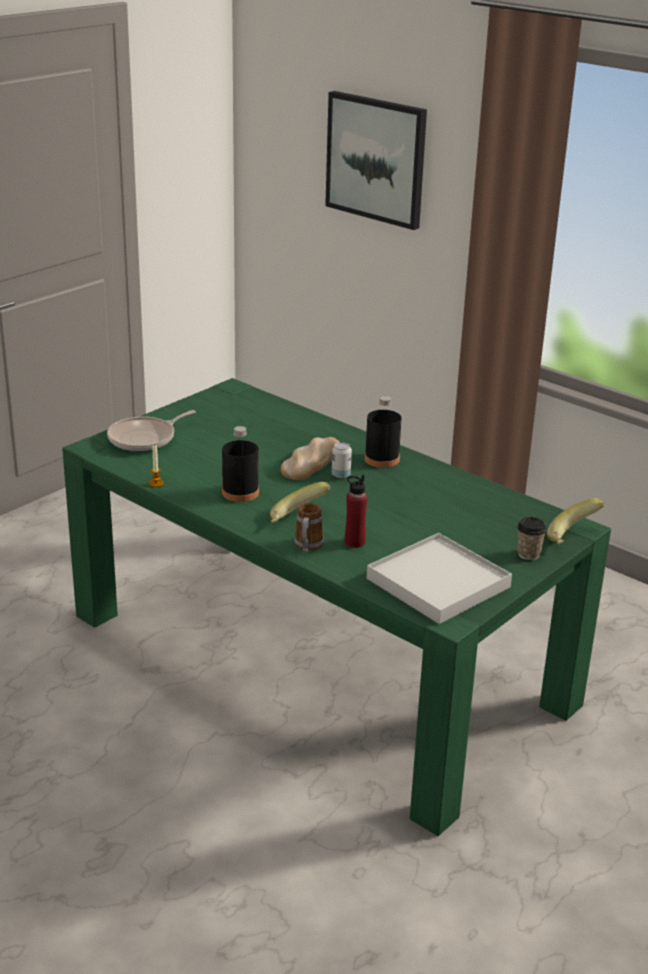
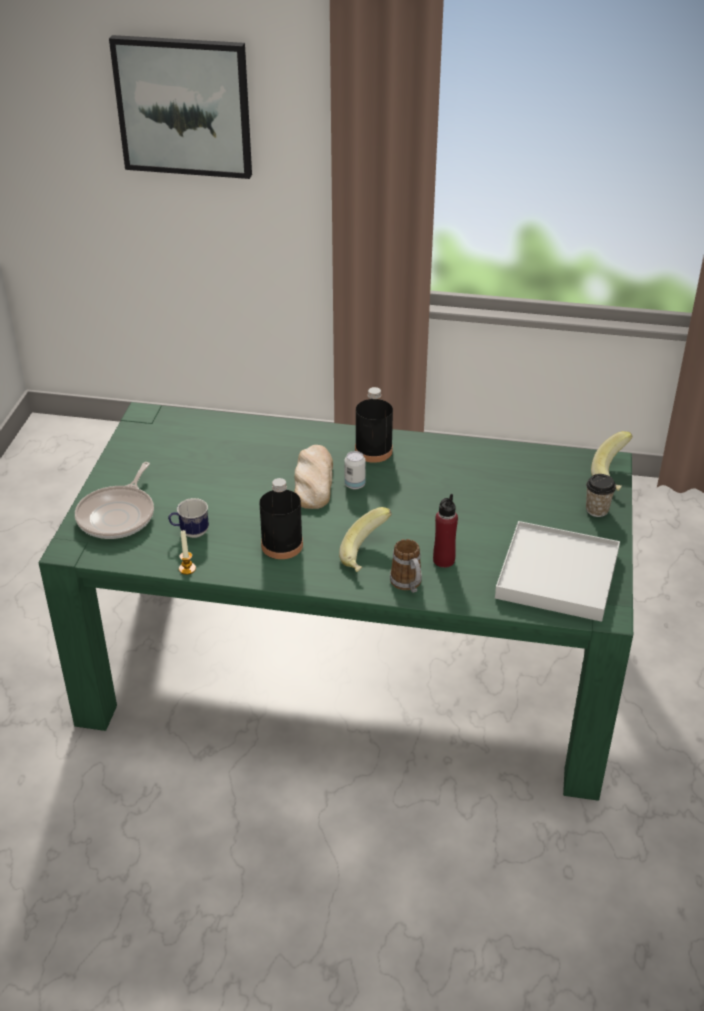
camera: 30 degrees left, 10 degrees up
none -> mug [168,498,209,538]

